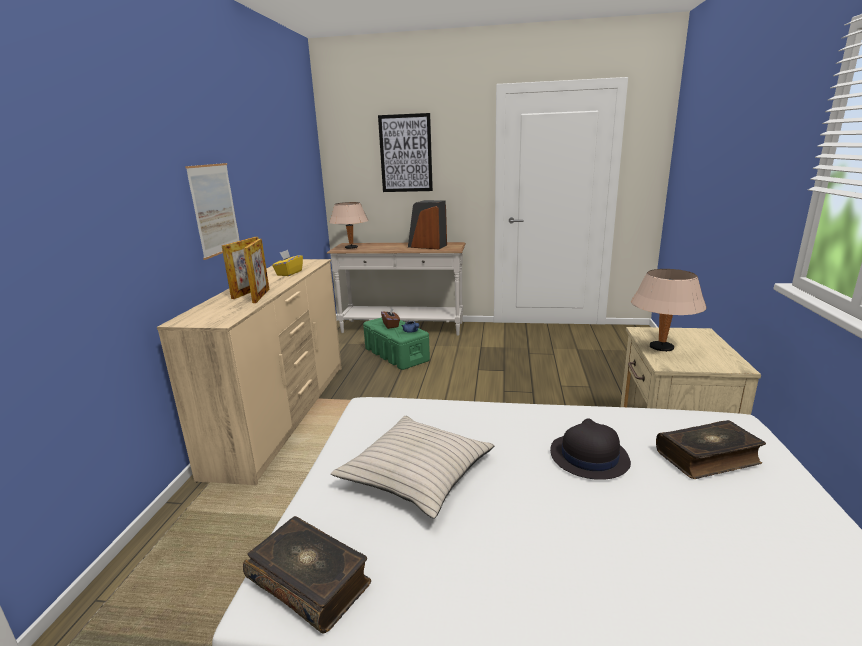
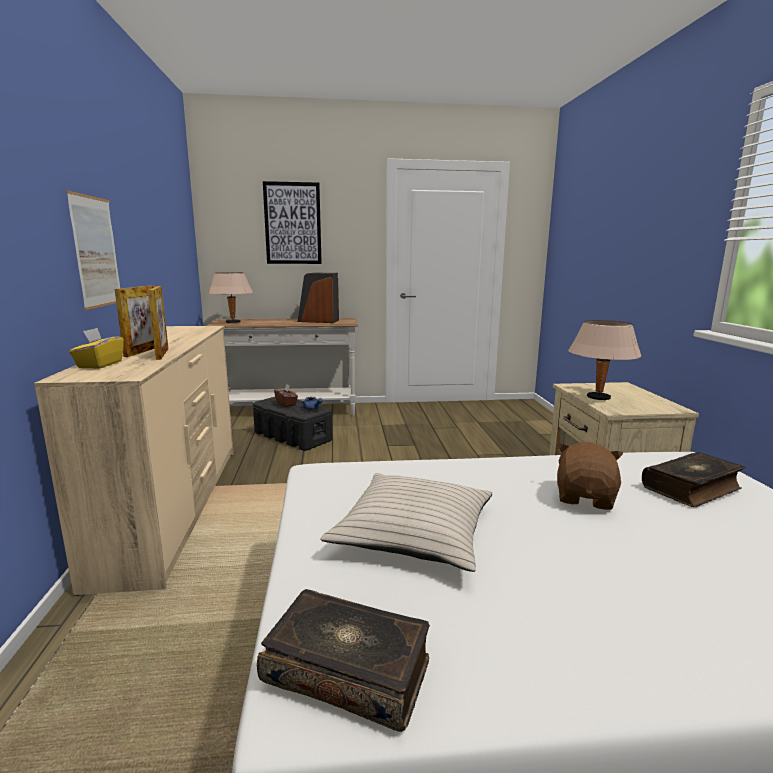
camera: 15 degrees left, 5 degrees down
yellow tissue box [272,250,303,276] -> yellow tissue box moved to [69,328,124,369]
green storage box [363,317,430,370] -> black storage box [253,397,332,451]
black hat [550,418,631,480] -> brown plush toy [557,442,623,510]

